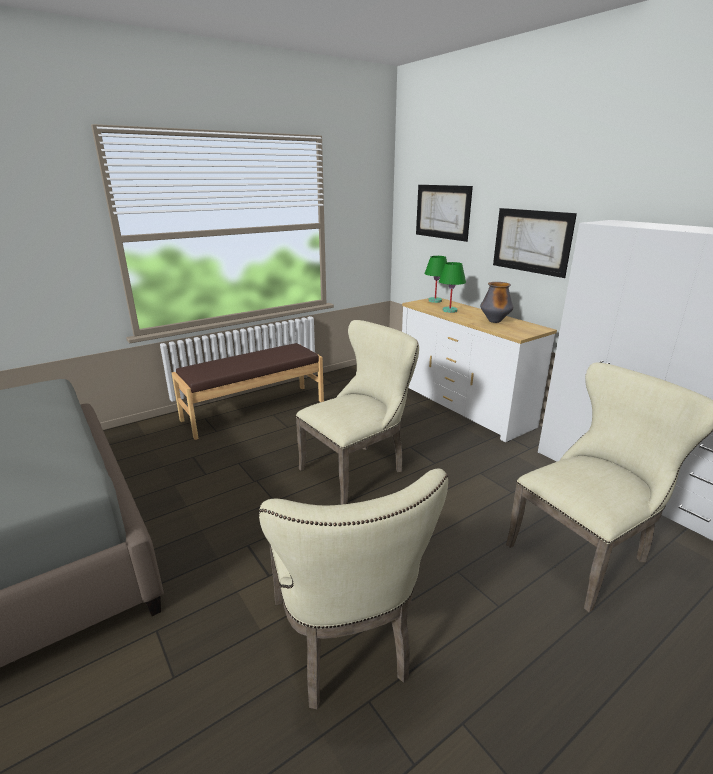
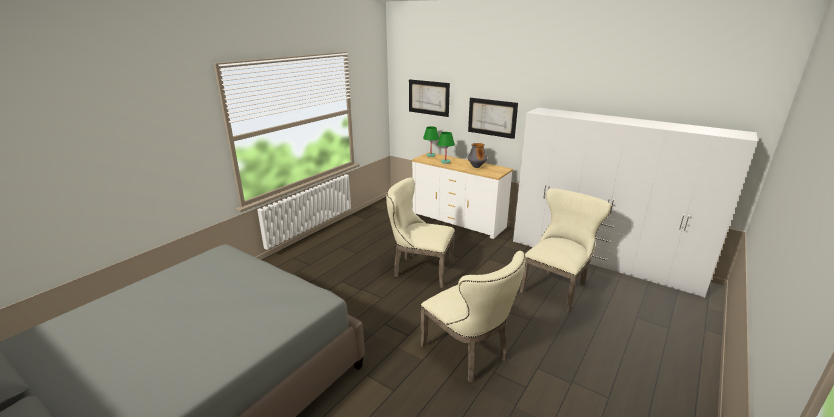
camera: 20 degrees left, 0 degrees up
brown bench [172,343,324,440] -> none
beige chair [295,320,419,505] -> beige chair turned 105 degrees counterclockwise [386,177,455,288]

